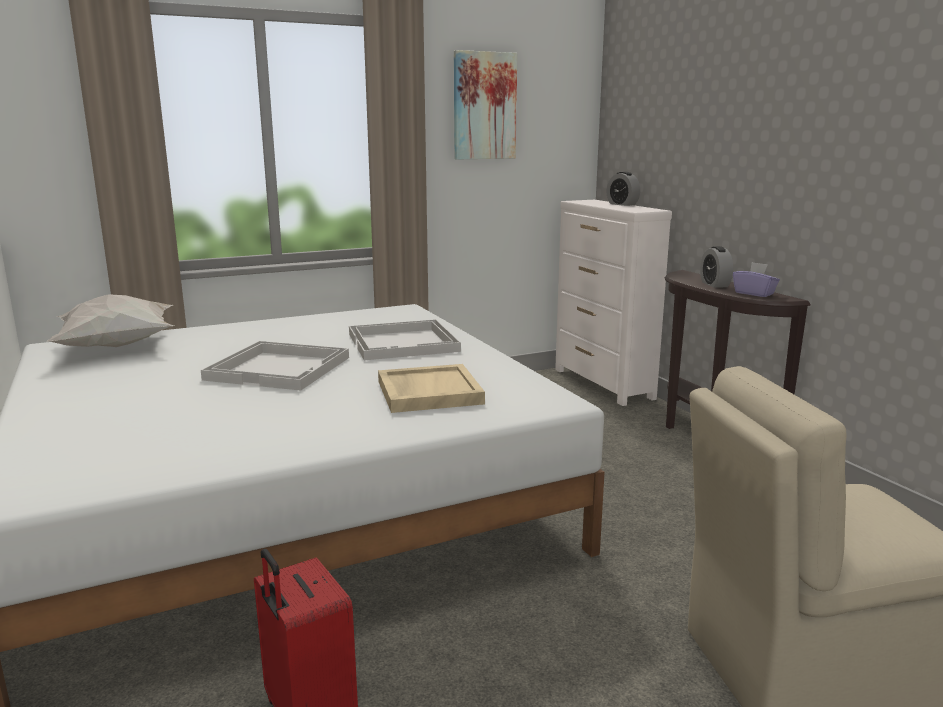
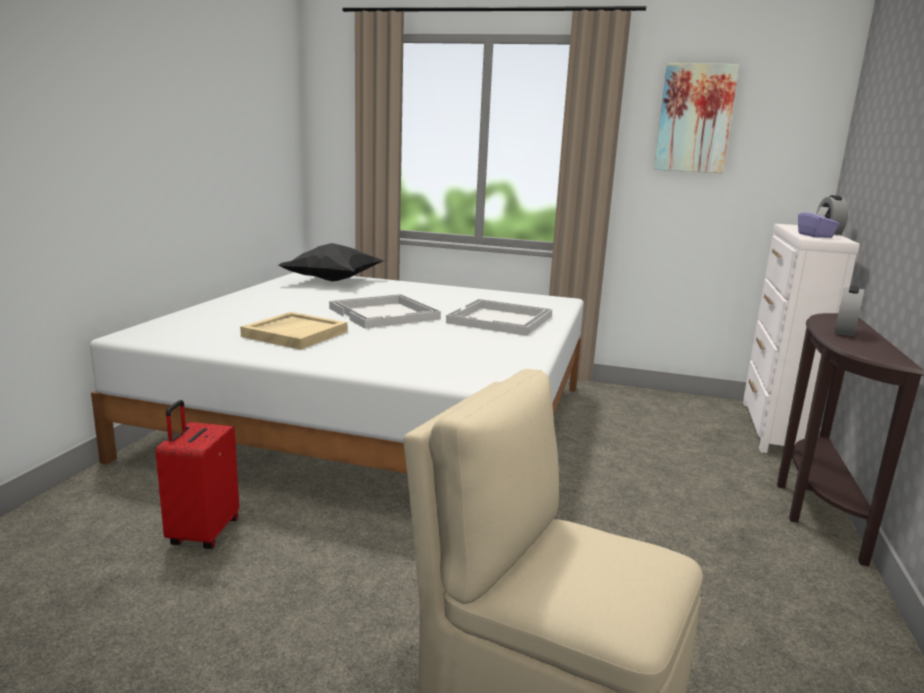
camera: 40 degrees right, 0 degrees up
white pillow [47,294,174,347] -> black pillow [278,243,384,282]
beige tray [378,364,485,413] -> beige tray moved to [240,312,347,350]
purple tissue box [733,262,780,297] -> purple tissue box moved to [798,206,840,238]

